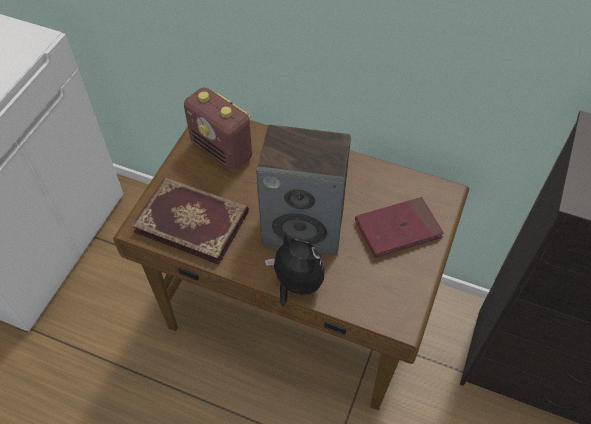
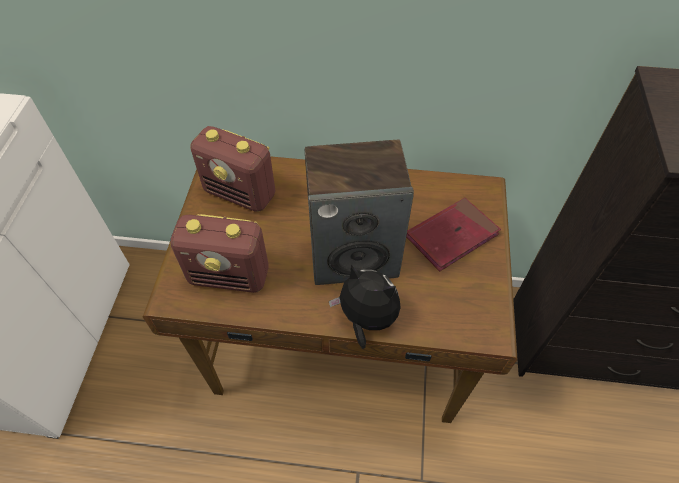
camera: 15 degrees left, 0 degrees up
book [131,177,249,265] -> radio [170,214,269,293]

